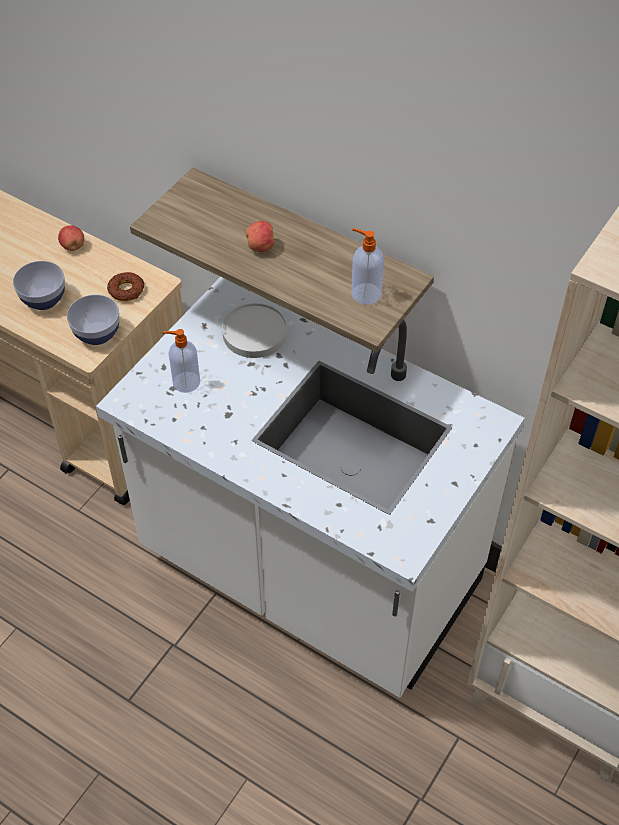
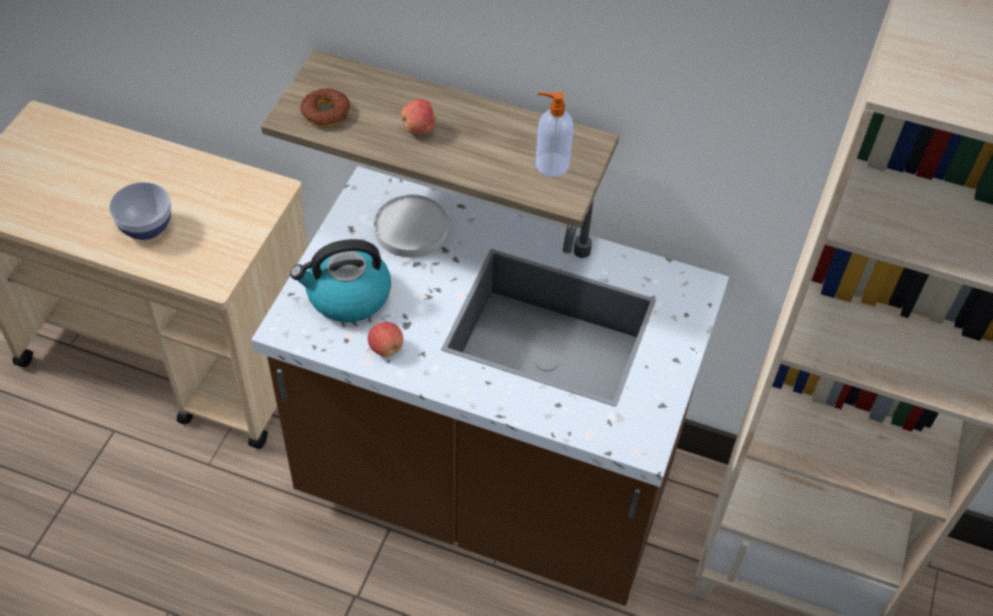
camera: 15 degrees left, 0 degrees up
apple [58,225,84,251] -> apple moved to [368,322,403,357]
bowl [67,295,120,345] -> none
white counter [96,277,525,698] -> brown counter [251,166,729,606]
donut [107,272,144,301] -> donut moved to [300,88,350,126]
soap dispenser [163,329,200,393] -> kettle [290,239,391,322]

